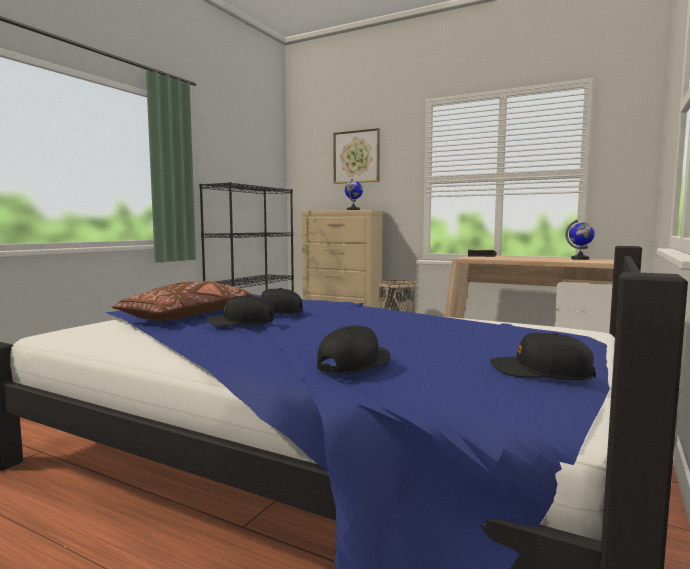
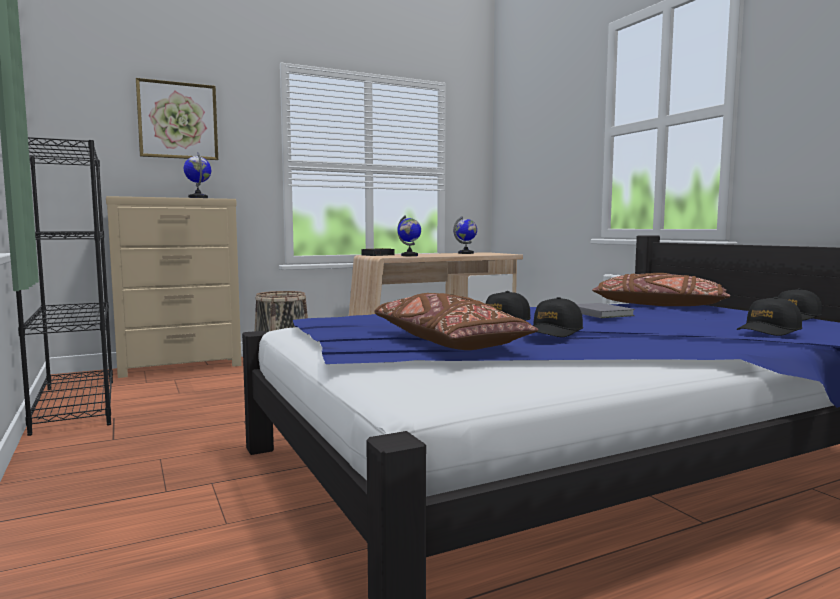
camera: 55 degrees left, 0 degrees up
black cap [317,325,391,374] -> black cap turned 105 degrees counterclockwise [736,297,802,336]
none -> globe [397,215,421,256]
none -> grey book [577,303,635,318]
none -> brown pillow [592,273,730,306]

